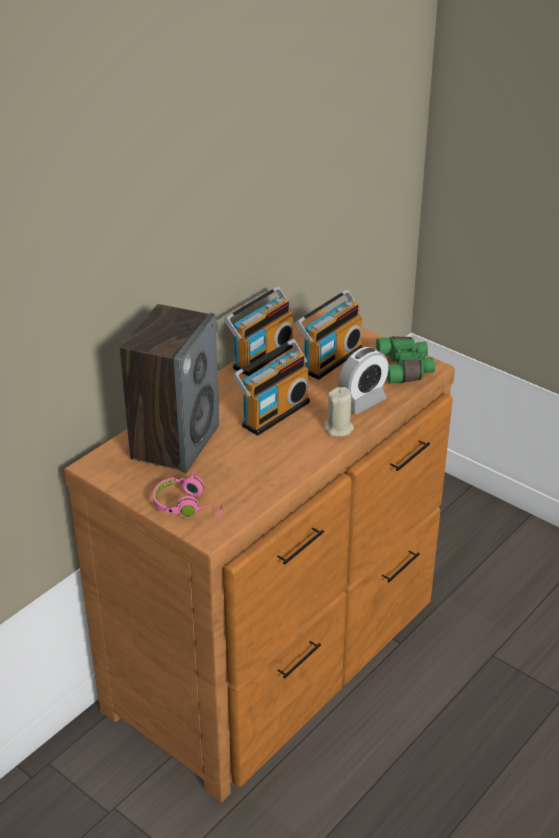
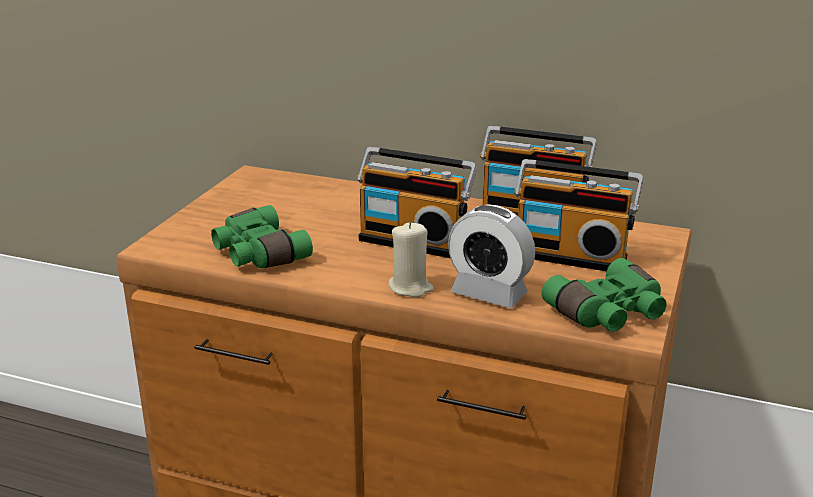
camera: 70 degrees right, 10 degrees down
speaker [120,304,219,473] -> none
pink headphones [153,469,222,520] -> none
none -> green binoculars [211,205,313,268]

